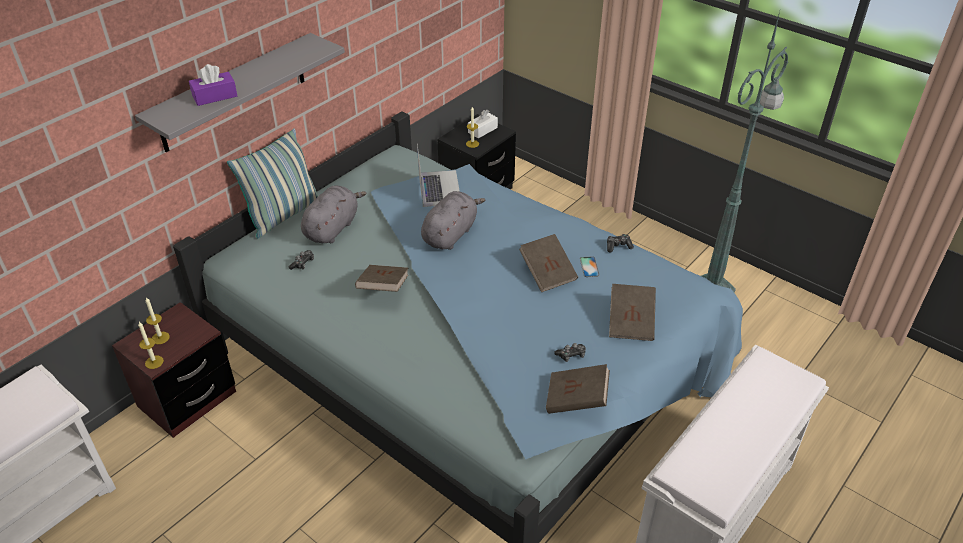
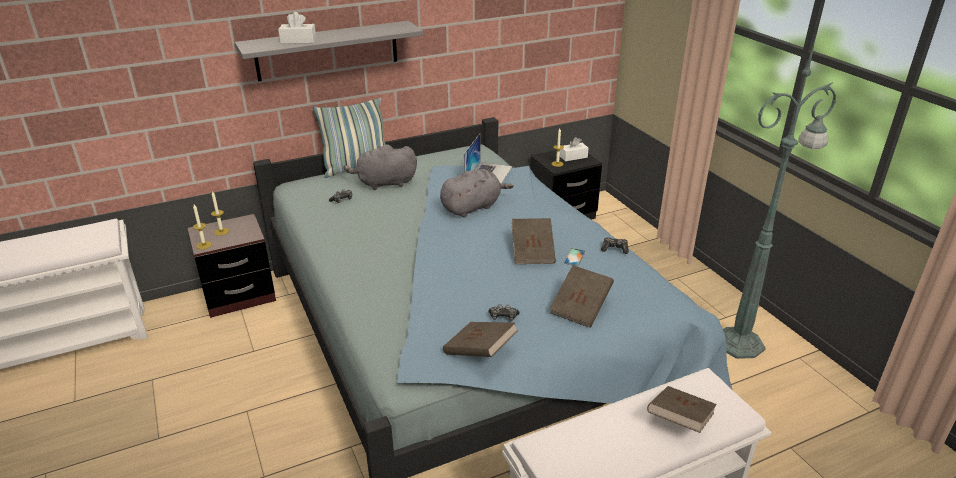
camera: 25 degrees right, 10 degrees down
purple tissue box [189,64,237,106] -> white tissue box [278,12,316,44]
grey plush toy [301,186,367,243] -> grey plush toy turned 150 degrees counterclockwise [344,144,417,190]
brown book [355,265,408,292] -> brown book moved to [647,386,717,433]

